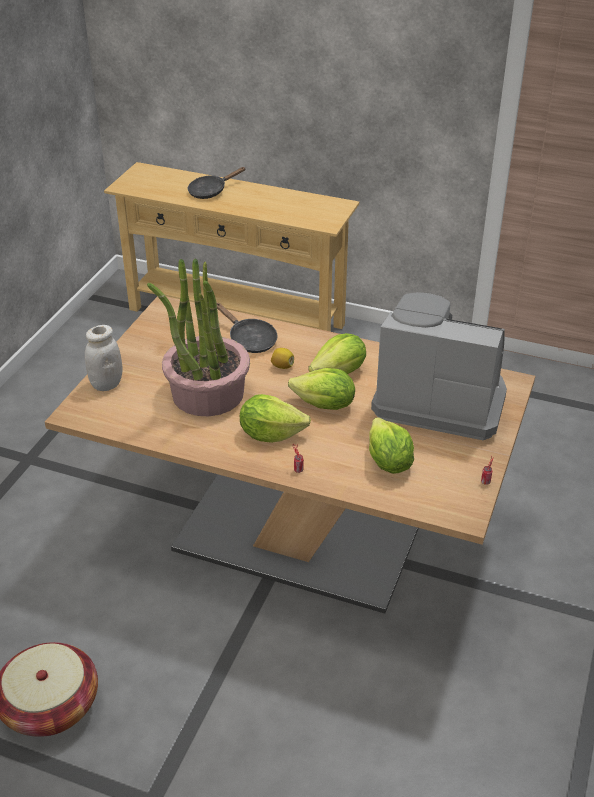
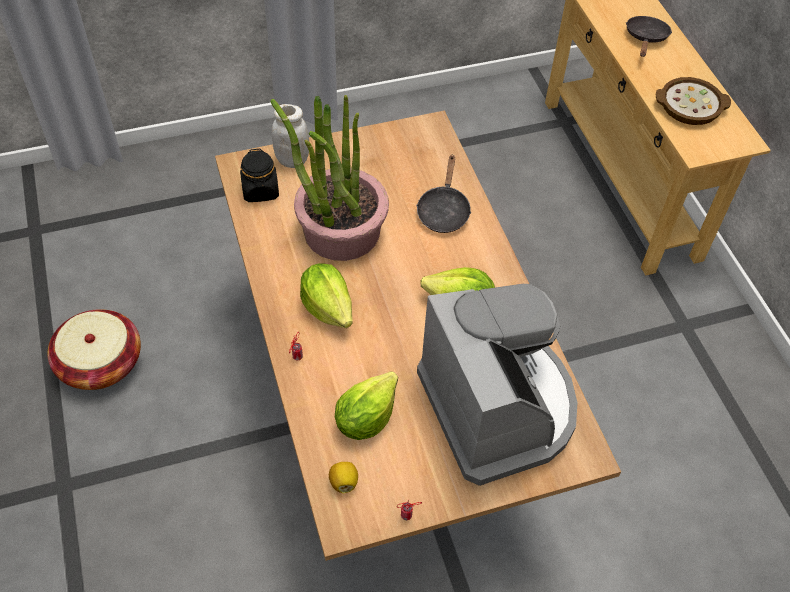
camera: 50 degrees right, 15 degrees up
black frying pan [188,167,245,199] -> black frying pan turned 90 degrees clockwise [626,16,672,57]
lemon [271,348,294,369] -> lemon moved to [329,462,358,493]
lettuce [288,368,355,410] -> none
none -> black jar [240,149,279,202]
none -> bowl [656,77,731,125]

